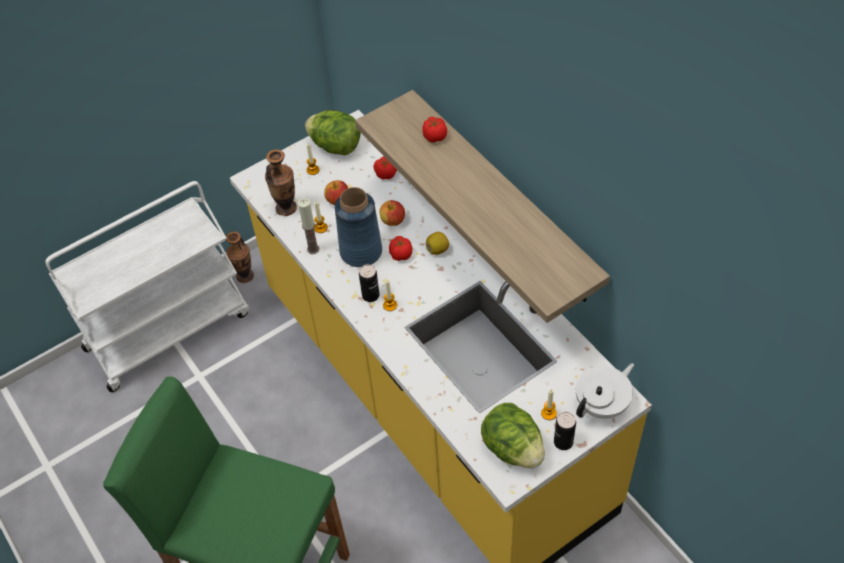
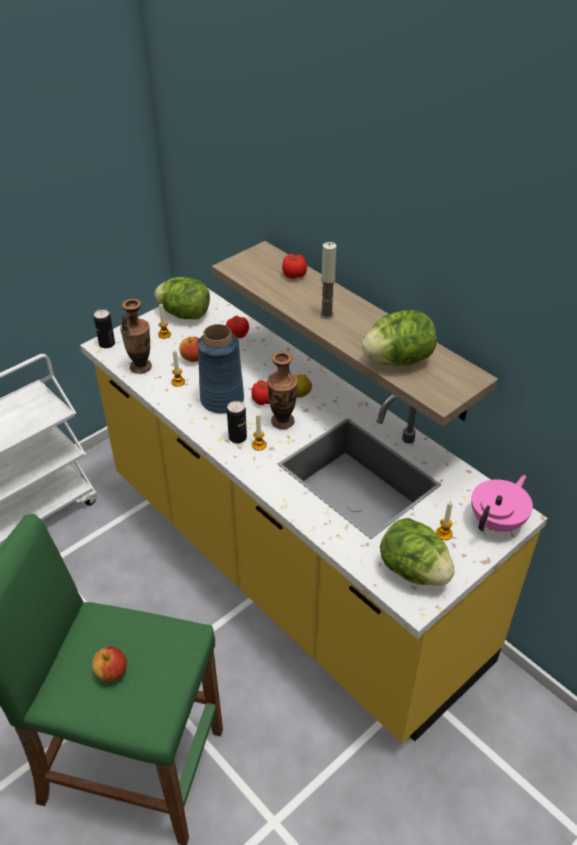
camera: 10 degrees left, 10 degrees down
vase [226,231,254,283] -> vase moved to [267,351,298,429]
candle [298,198,319,254] -> candle moved to [320,242,336,319]
apple [379,200,405,226] -> apple moved to [92,647,127,682]
can [554,412,576,450] -> can moved to [94,309,115,348]
white teapot [576,363,634,419] -> pink teapot [471,475,533,532]
none -> lettuce [361,310,437,366]

